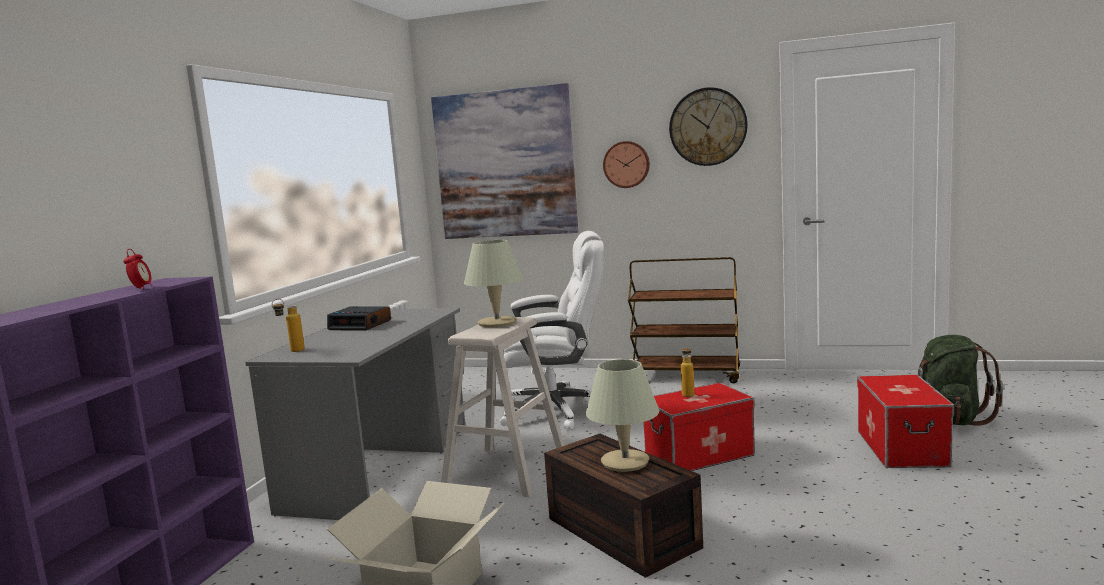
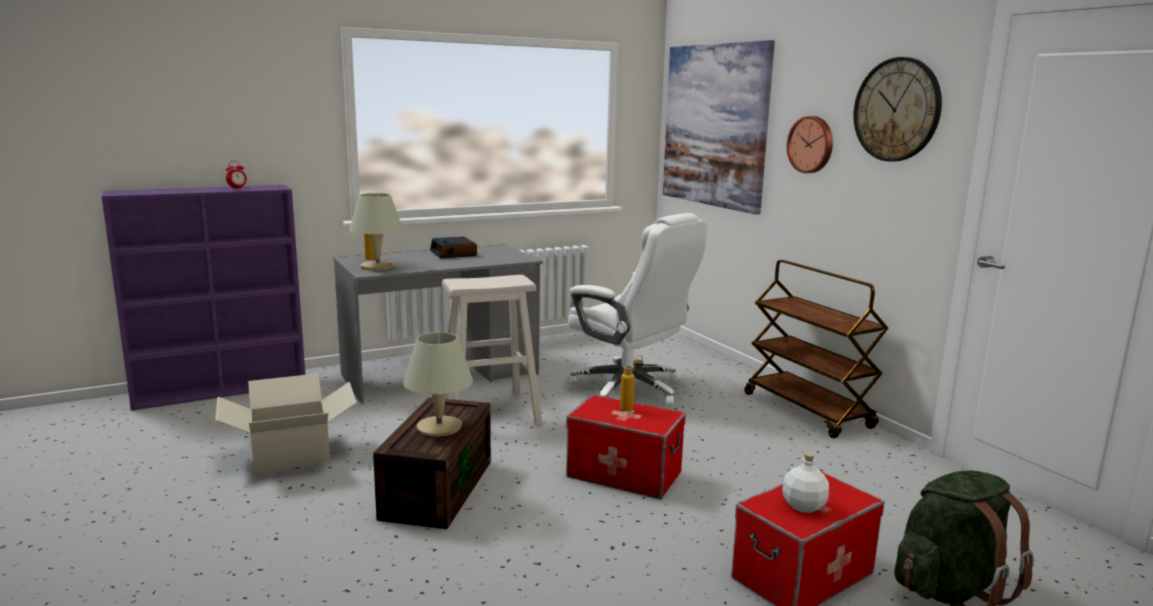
camera: 45 degrees right, 5 degrees up
beige table lamp [464,240,523,328] -> beige table lamp moved to [349,193,403,270]
none -> white bottle [782,452,829,513]

